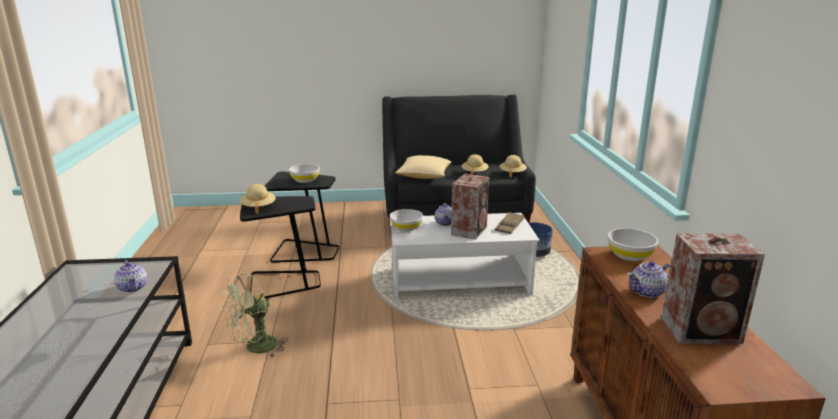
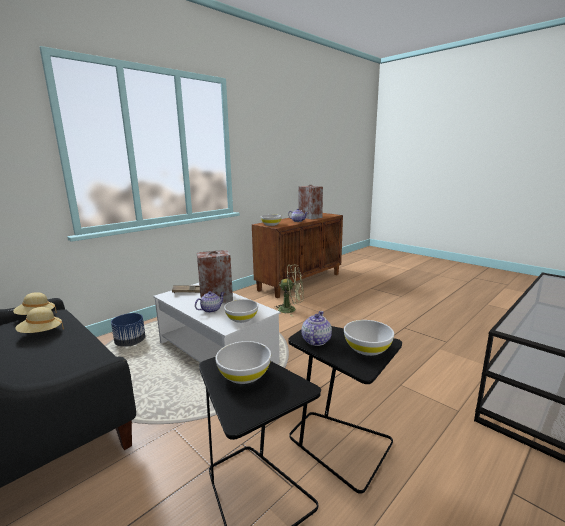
camera: 130 degrees left, 5 degrees down
teapot [114,260,147,293] -> teapot moved to [301,311,332,346]
green fan [221,273,288,358] -> green fan moved to [273,264,303,317]
beige hat [240,184,276,214] -> white bowl [344,320,394,356]
pillow [395,155,451,179] -> none

